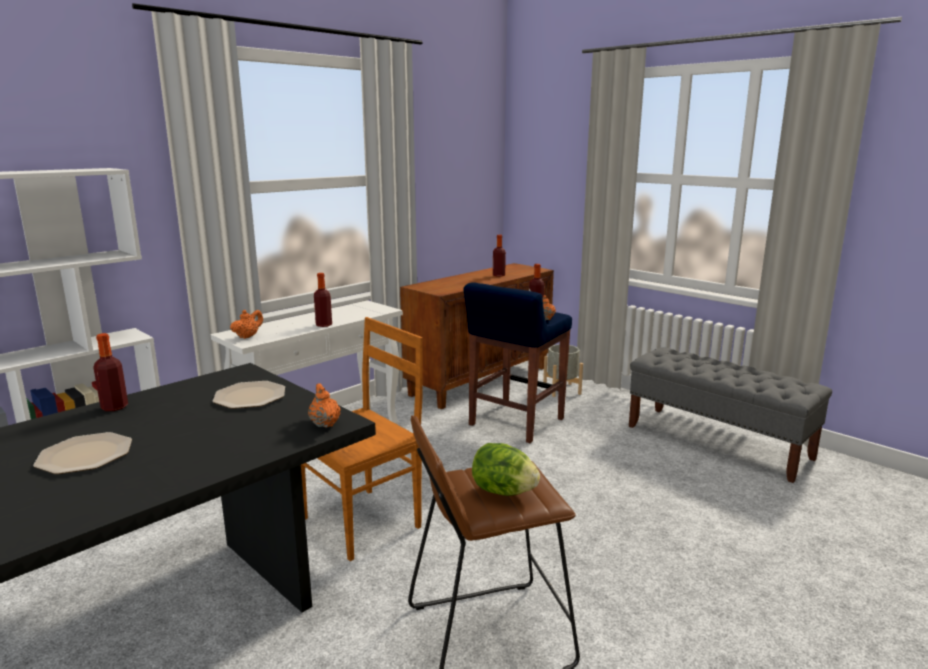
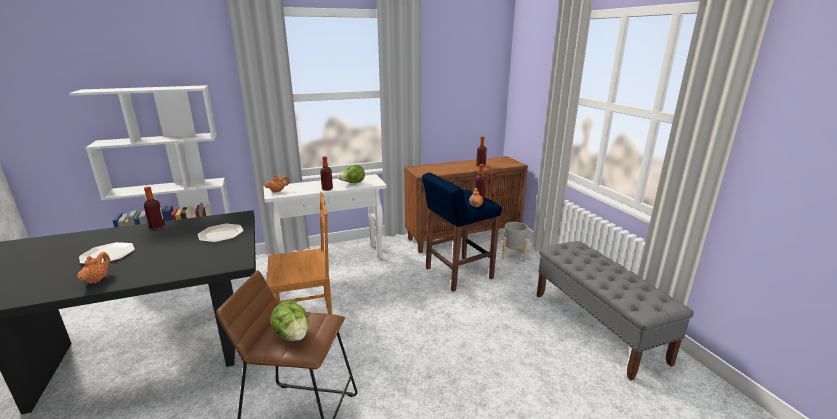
camera: 25 degrees right, 5 degrees up
orange teapot [308,383,341,428] -> orange teapot moved to [77,252,110,284]
none -> lettuce [338,165,365,183]

